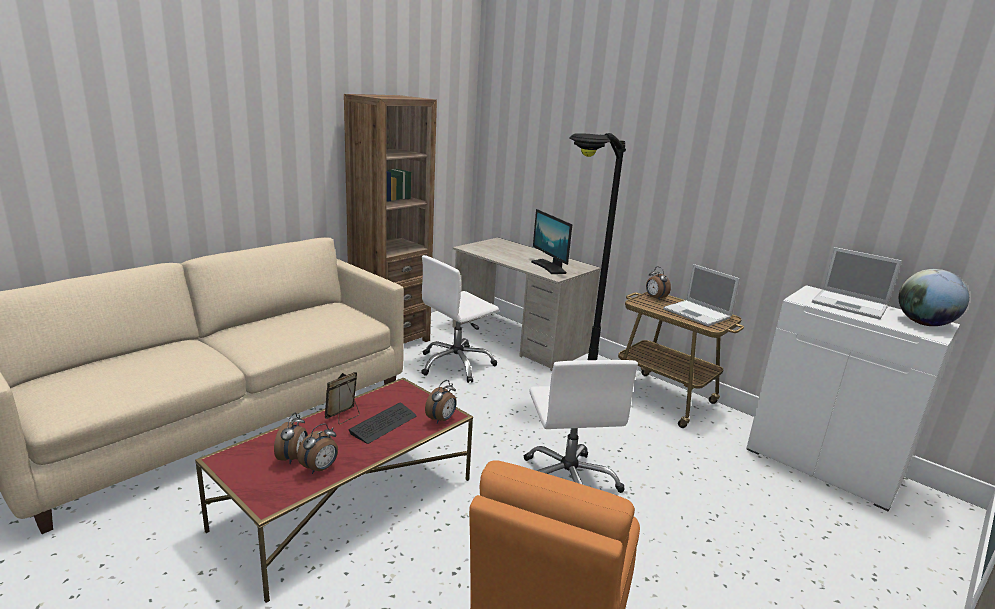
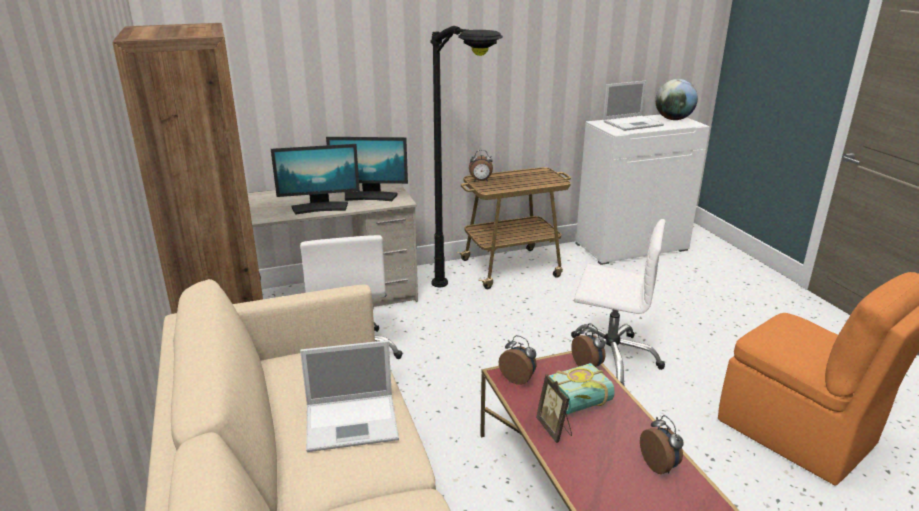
camera: 60 degrees left, 5 degrees up
alarm clock [274,413,308,464] -> alarm clock moved to [499,335,537,385]
keyboard [348,402,417,444] -> book [549,363,615,414]
laptop [664,264,740,326] -> laptop moved to [300,340,399,452]
none -> monitor [271,144,360,215]

